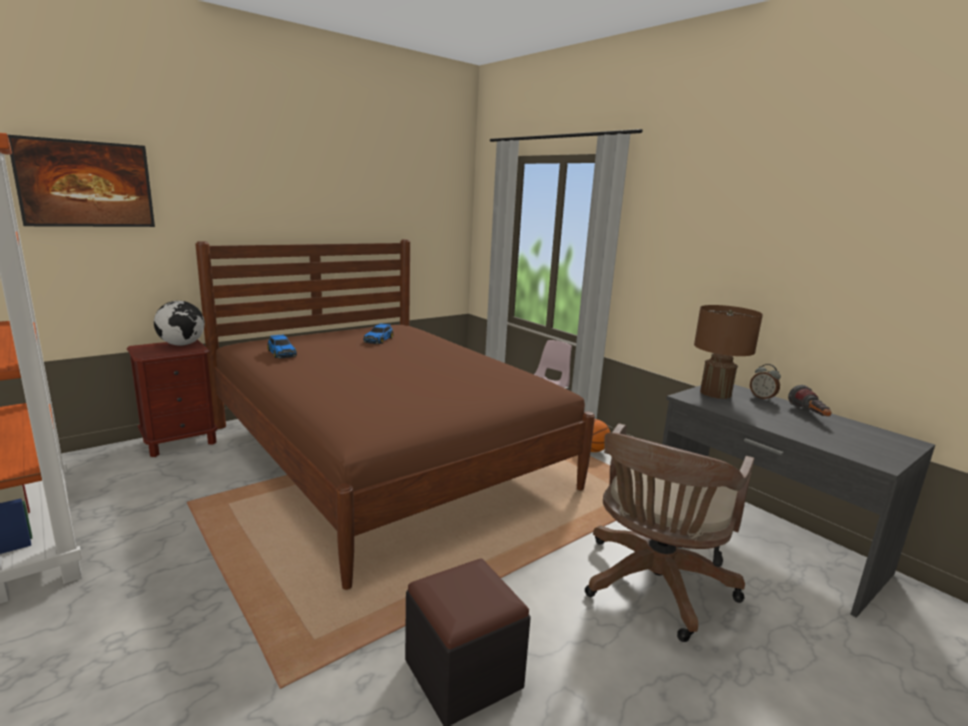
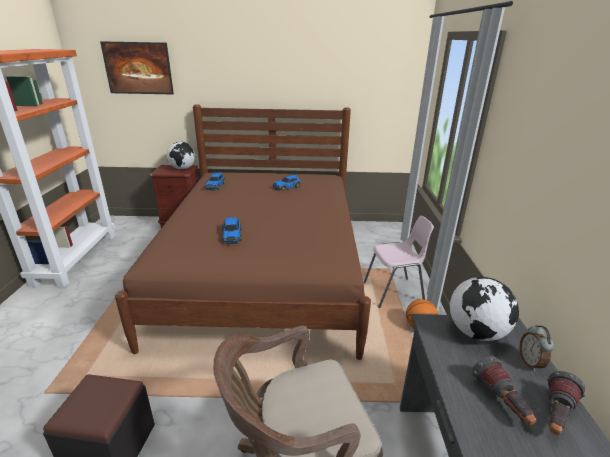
camera: 40 degrees right, 10 degrees up
brown table lamp [694,305,763,399] -> globe [450,277,519,341]
none -> toy car [222,217,241,244]
none -> flashlight [472,356,536,425]

